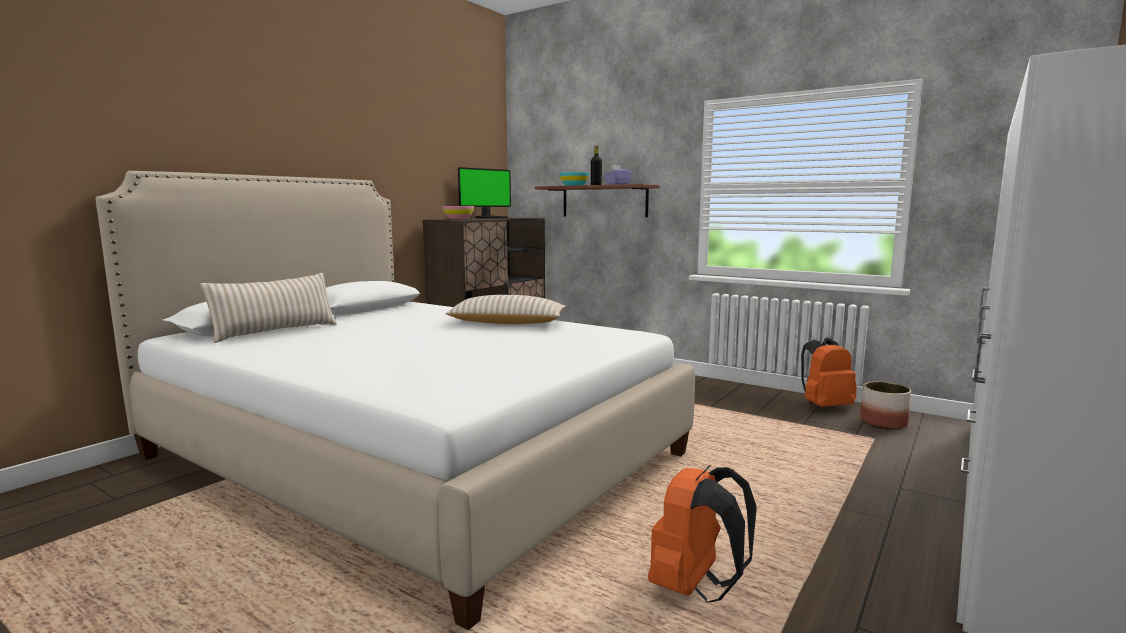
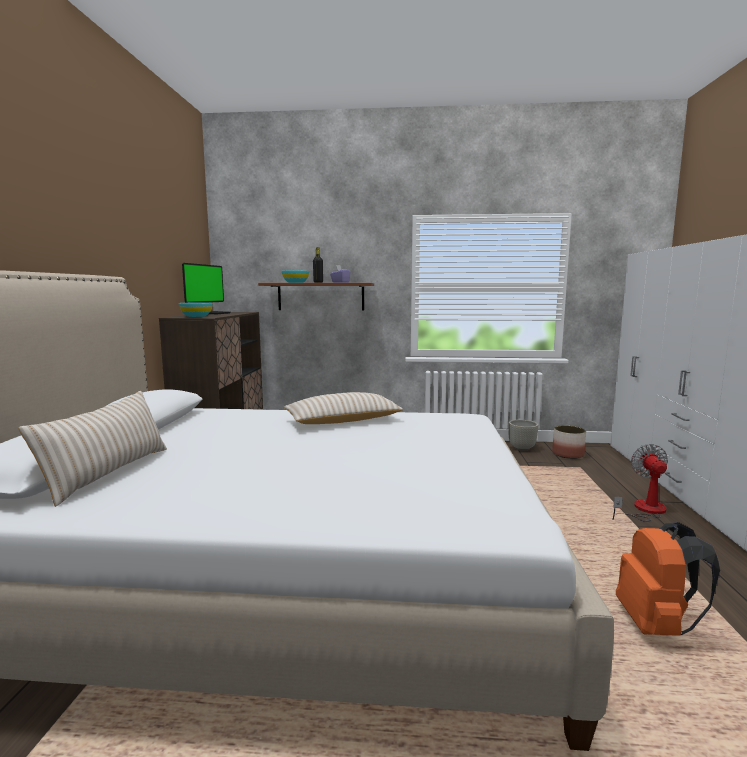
camera: 30 degrees left, 0 degrees up
pink bowl [442,206,474,219] -> turquoise bowl [179,303,213,317]
orange backpack [801,337,857,407] -> grey planter [508,420,539,451]
none -> fan [612,444,668,522]

